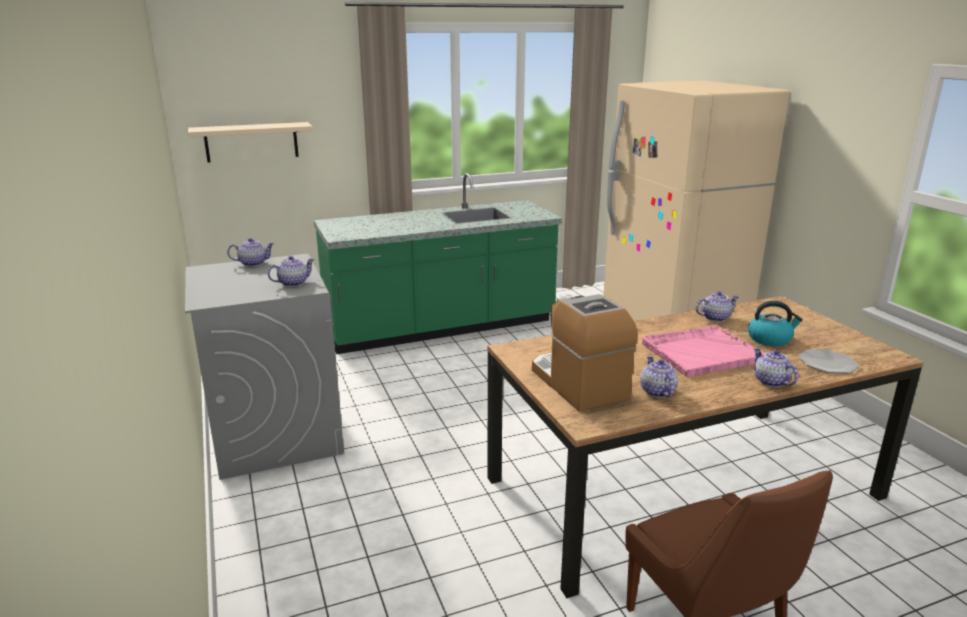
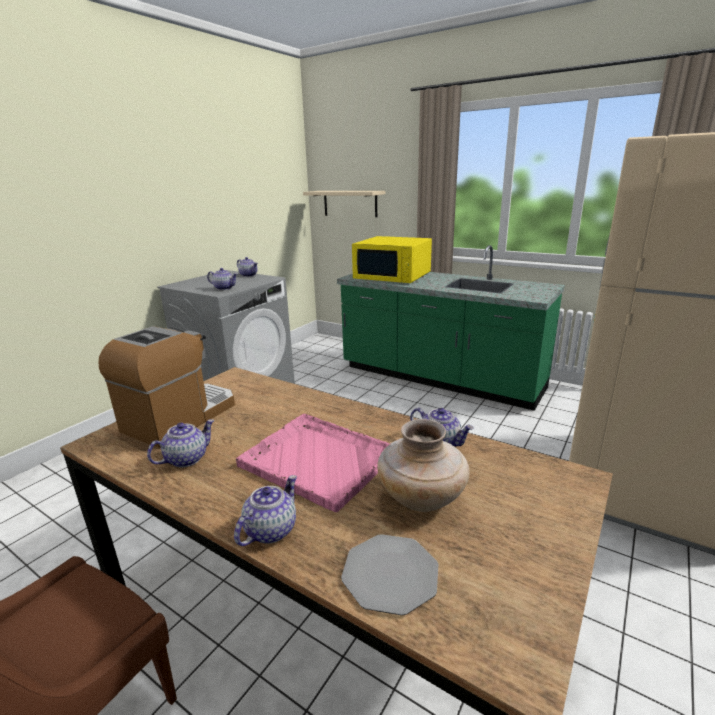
camera: 55 degrees right, 0 degrees up
kettle [748,301,803,346] -> beige vase [378,419,469,512]
none -> yellow microwave [352,236,432,283]

